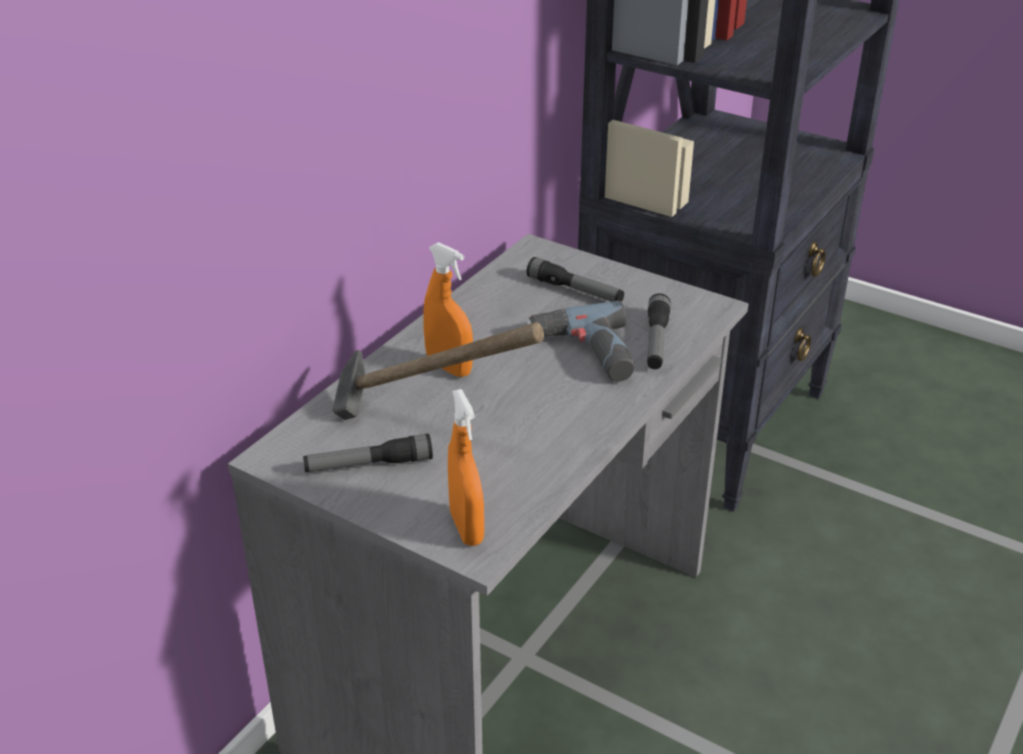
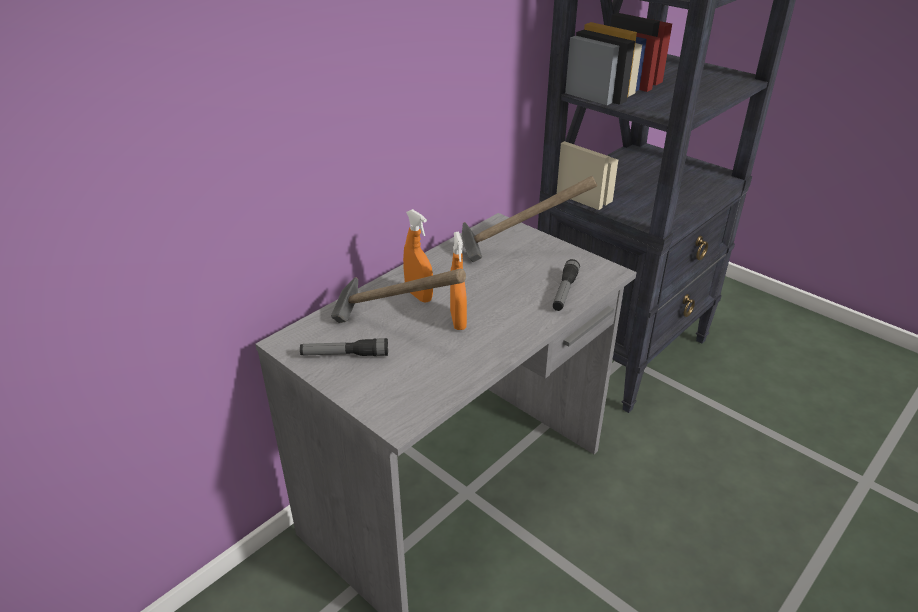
camera: 10 degrees right, 0 degrees up
orange spray bottle [448,389,484,546] -> orange spray bottle moved to [450,232,467,330]
power drill [523,301,634,382] -> none
flashlight [526,257,624,302] -> hammer [462,176,597,262]

